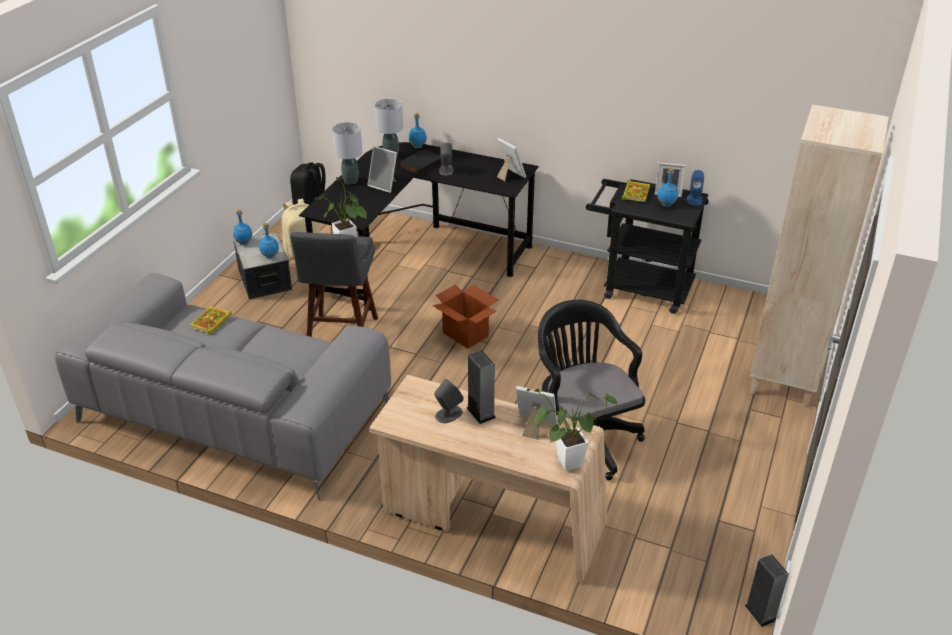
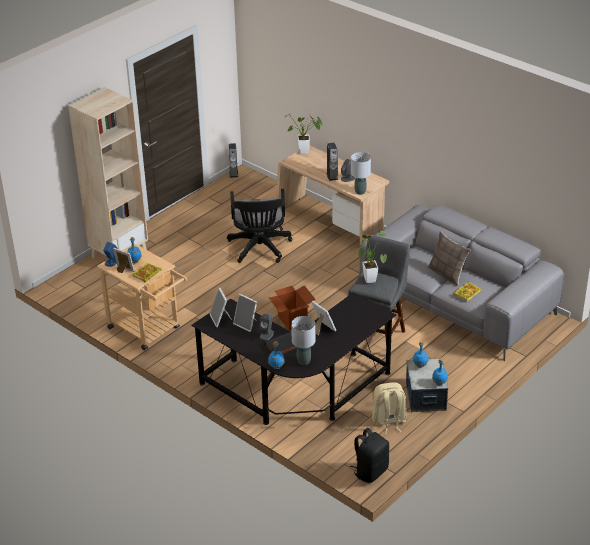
camera: 160 degrees left, 0 degrees up
grey table lamp [332,122,362,184] -> grey table lamp moved to [351,152,371,195]
picture frame [516,386,557,440] -> picture frame moved to [233,294,257,332]
black cart [586,179,709,314] -> beige cart [97,243,187,350]
none -> pillow [428,231,471,286]

